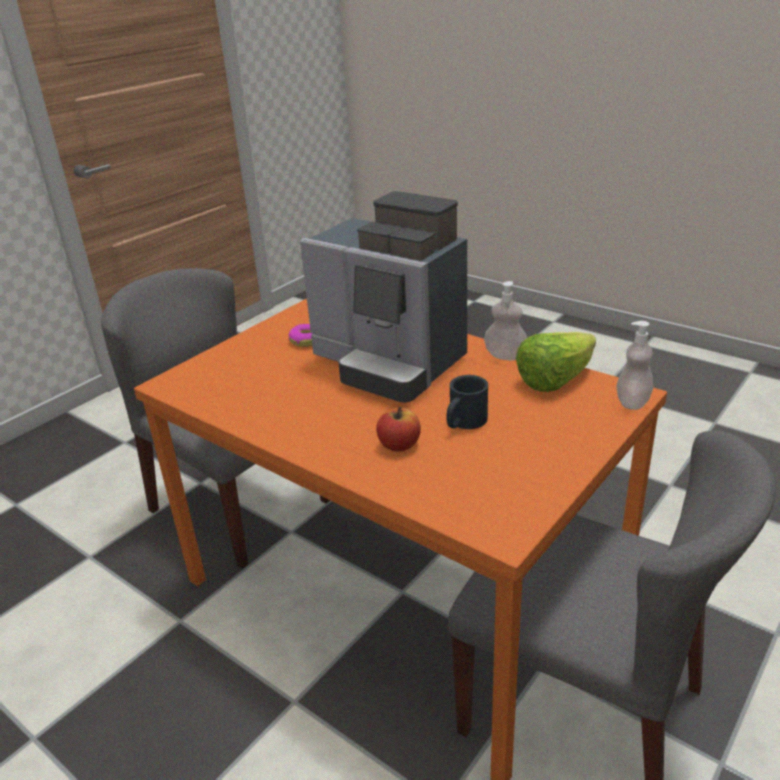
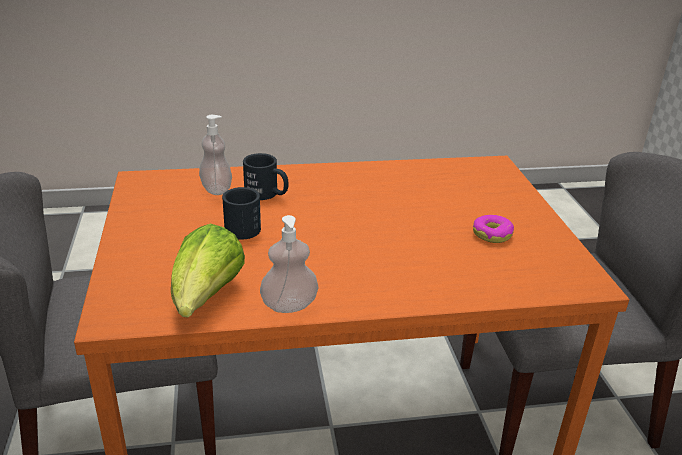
camera: 130 degrees right, 0 degrees up
coffee machine [300,191,467,403] -> none
apple [376,407,421,452] -> black mug [243,153,288,200]
soap dispenser [617,321,653,410] -> soap dispenser moved to [199,115,232,195]

